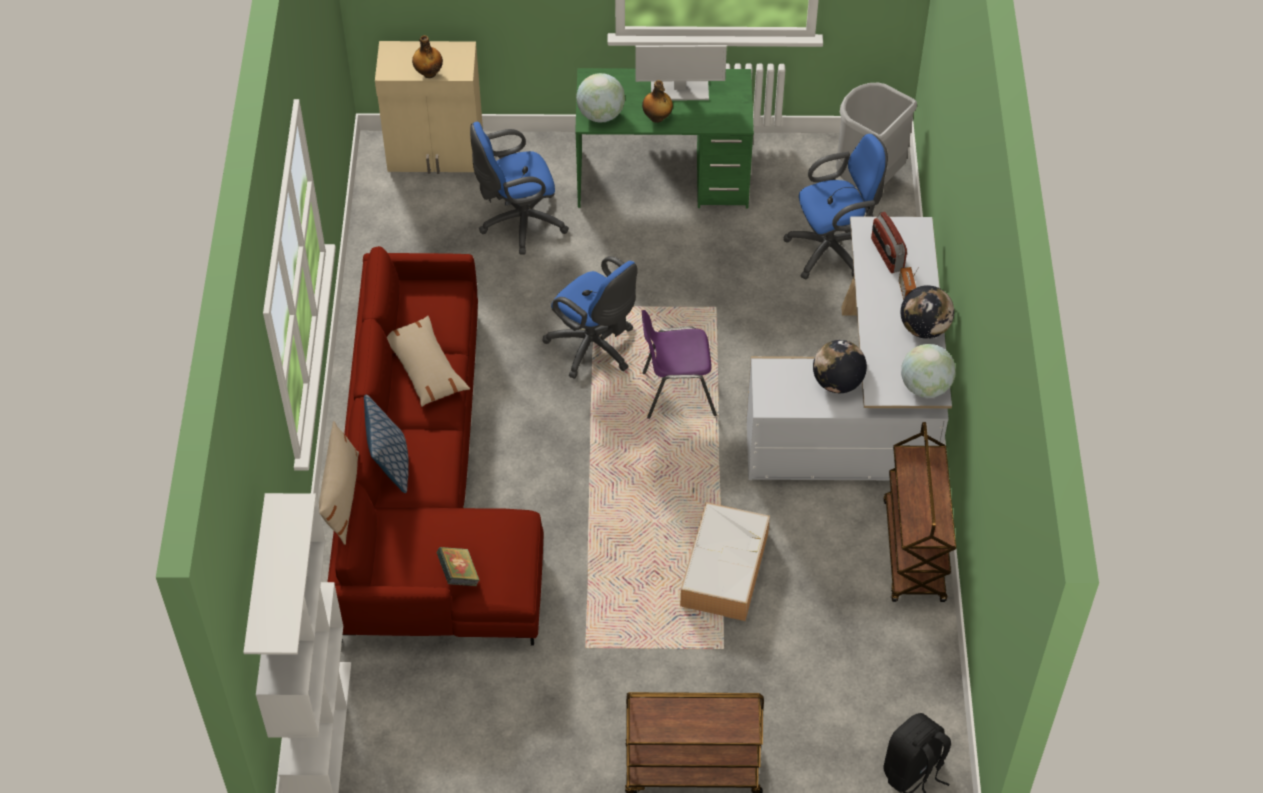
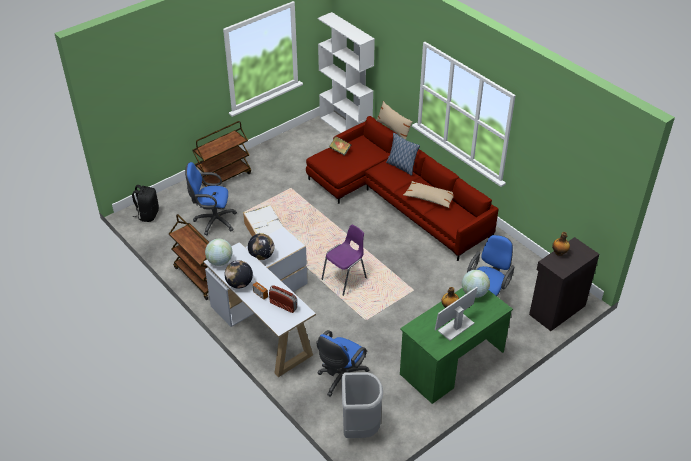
camera: 140 degrees right, 10 degrees down
beige cabinet [375,41,483,174] -> black cabinet [529,237,599,331]
blue office chair [542,256,638,379] -> blue office chair moved to [185,162,237,235]

